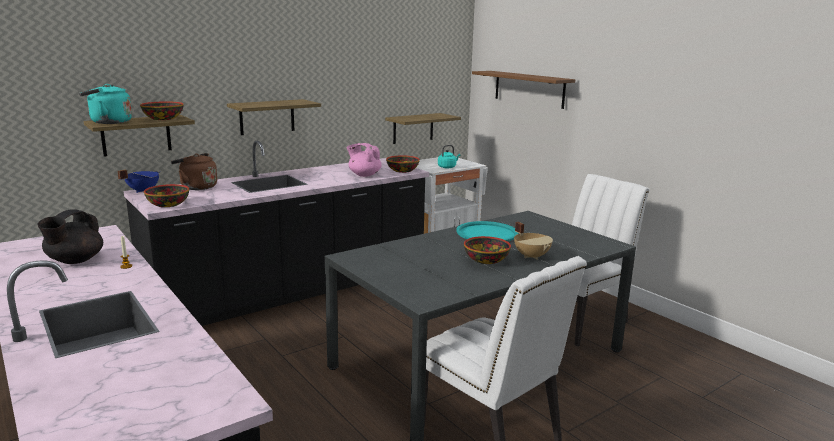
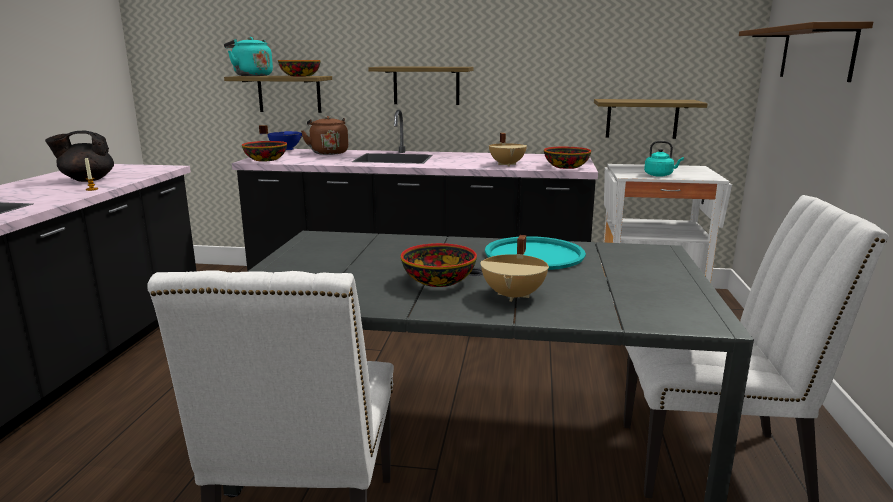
camera: 45 degrees right, 0 degrees up
pink teapot [347,143,382,177] -> beige cooking pot [489,133,527,166]

